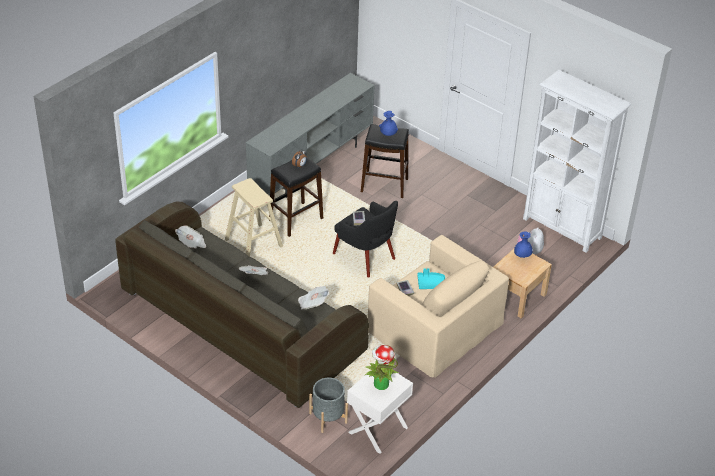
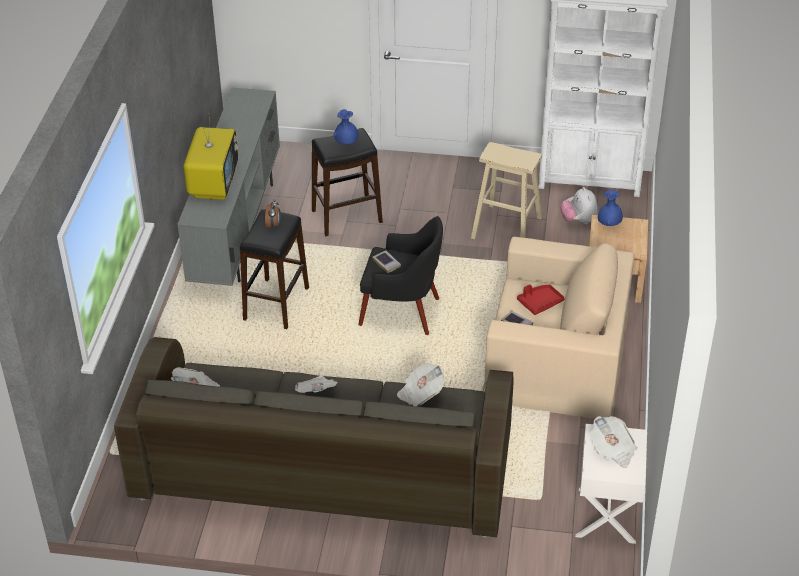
camera: 30 degrees left, 0 degrees up
beige stool [225,178,283,257] -> beige stool moved to [471,142,542,239]
grey planter [309,378,348,433] -> none
potted plant [364,345,399,390] -> newspaper [590,416,638,468]
turquoise tray [417,268,445,289] -> red tray [517,284,564,315]
none -> television [183,113,238,200]

